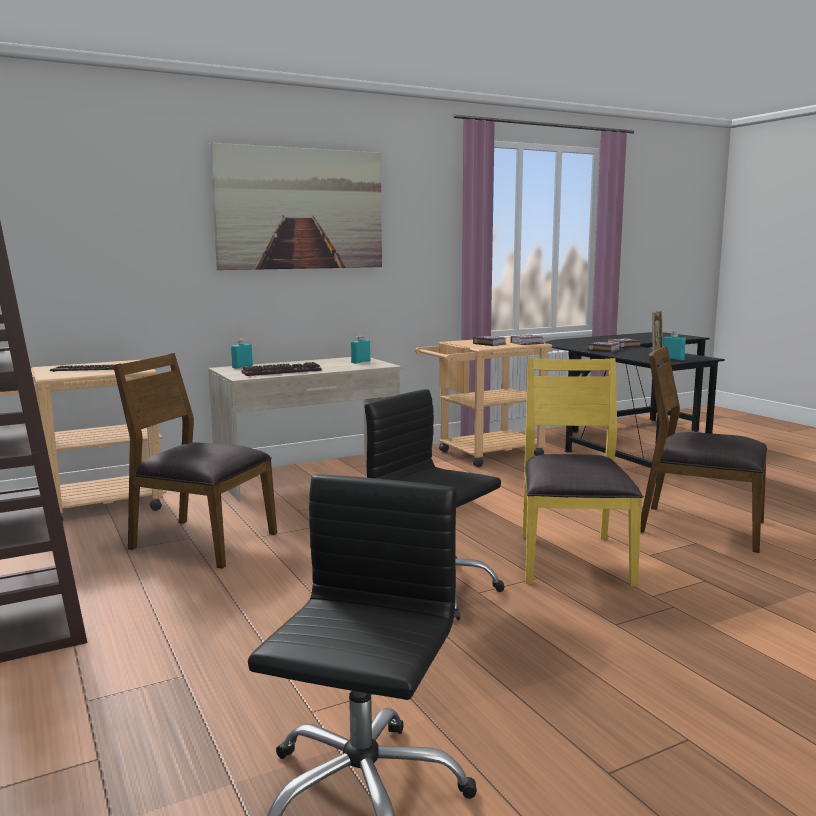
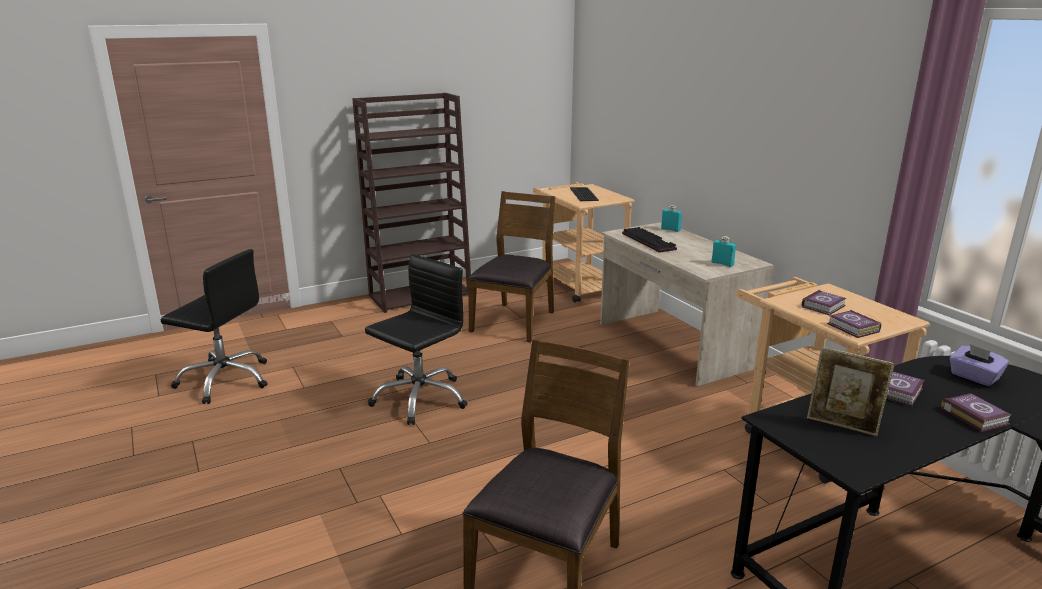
camera: 90 degrees right, 10 degrees up
picture [210,143,382,270] -> none
yellow chair [523,358,643,587] -> none
turquoise bottle [662,331,686,361] -> none
none -> purple tissue box [950,344,1009,386]

